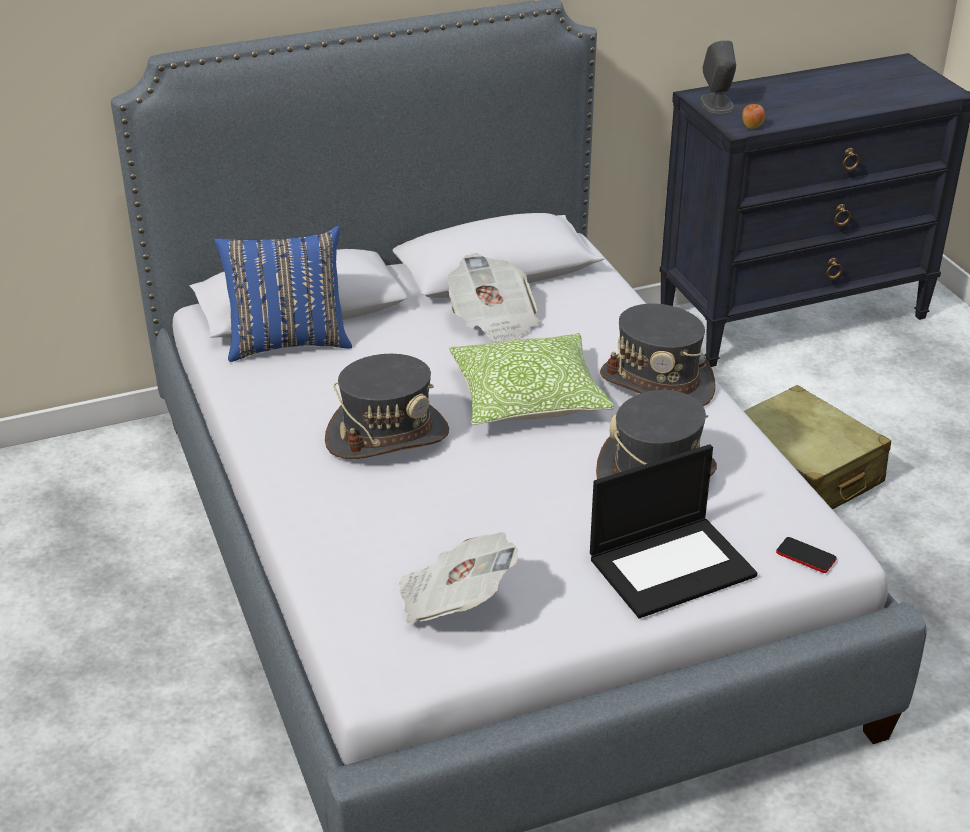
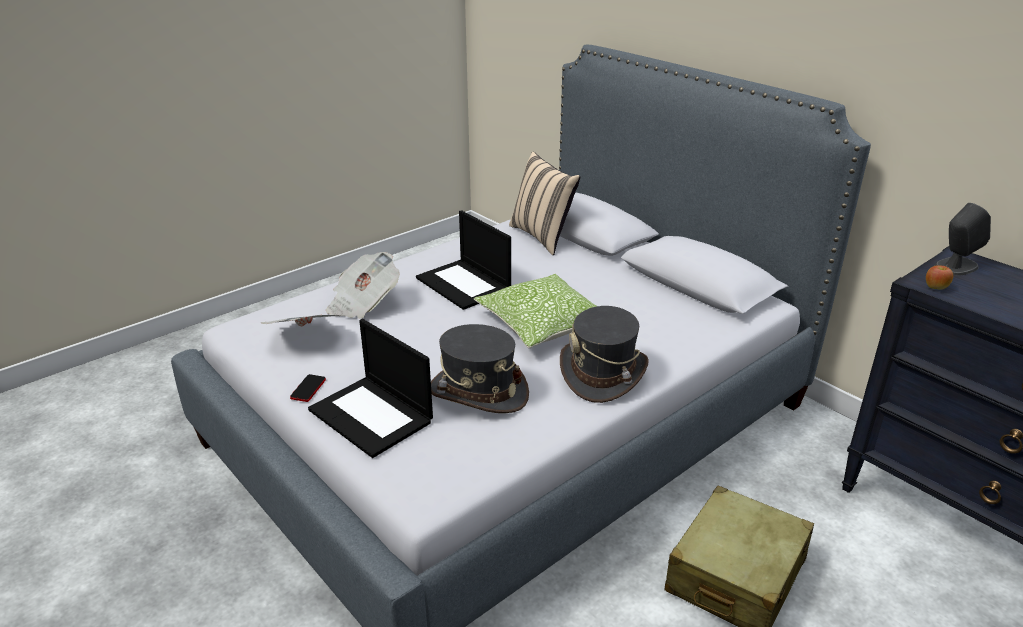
camera: 70 degrees right, 5 degrees down
blue pillow [214,226,352,362] -> beige pillow [509,152,580,255]
grey hat [325,354,449,459] -> laptop [416,210,511,310]
newspaper [447,253,540,343] -> newspaper moved to [326,252,400,319]
phone [776,537,837,573] -> phone moved to [290,374,326,402]

